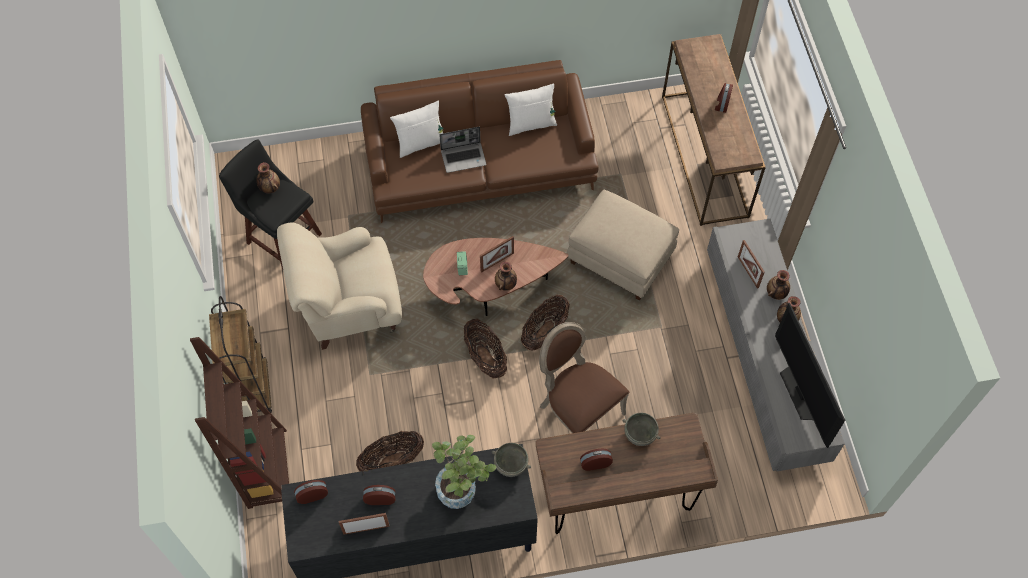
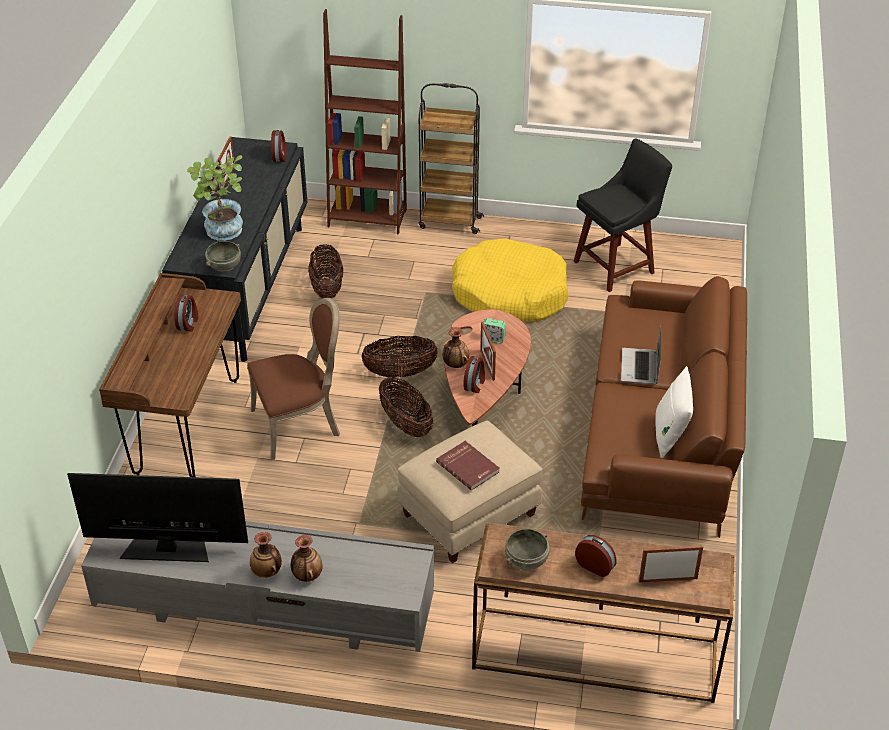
camera: 110 degrees right, 20 degrees down
vase [257,162,280,193] -> none
beige armchair [277,222,402,350] -> yellow dog bed [452,238,568,321]
alarm clock [363,485,396,505] -> alarm clock moved to [463,356,485,393]
white pillow [390,101,443,158] -> none
grey bowl [623,413,661,446] -> grey bowl moved to [505,529,549,570]
picture frame [738,240,765,289] -> picture frame moved to [639,545,703,583]
none -> red book [436,441,499,491]

